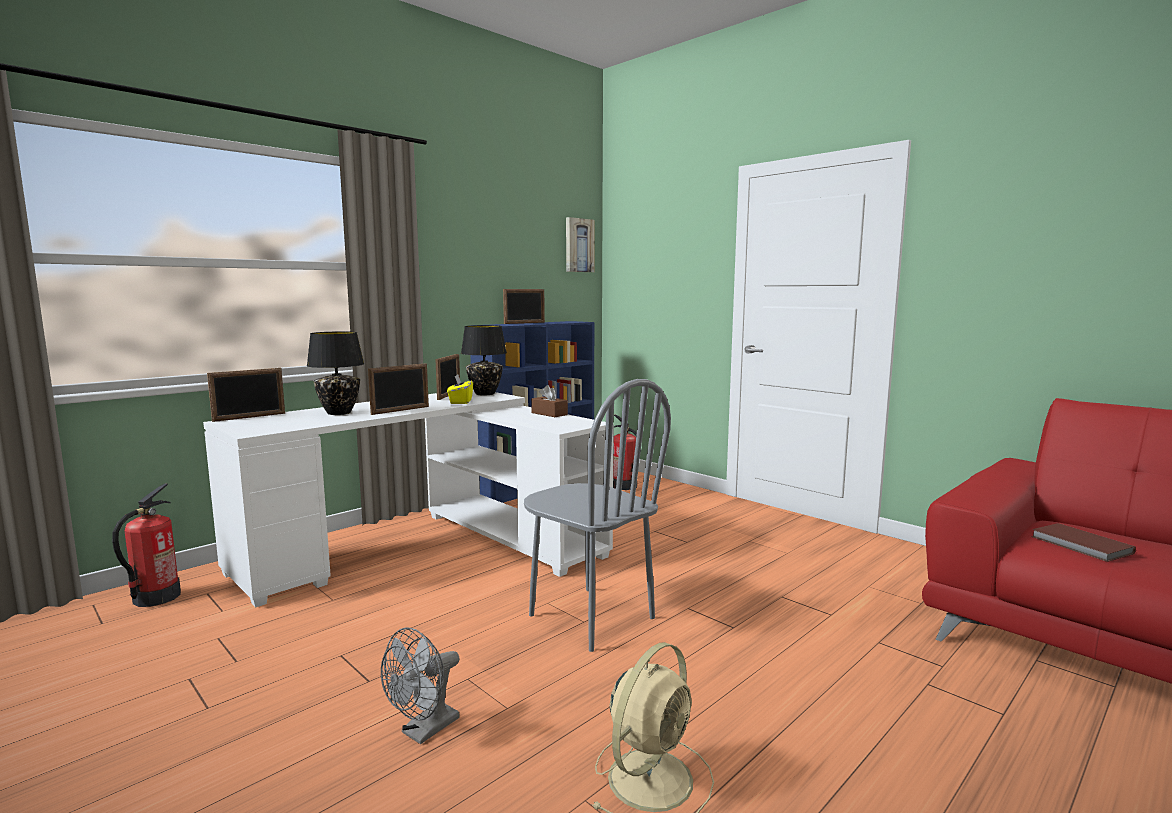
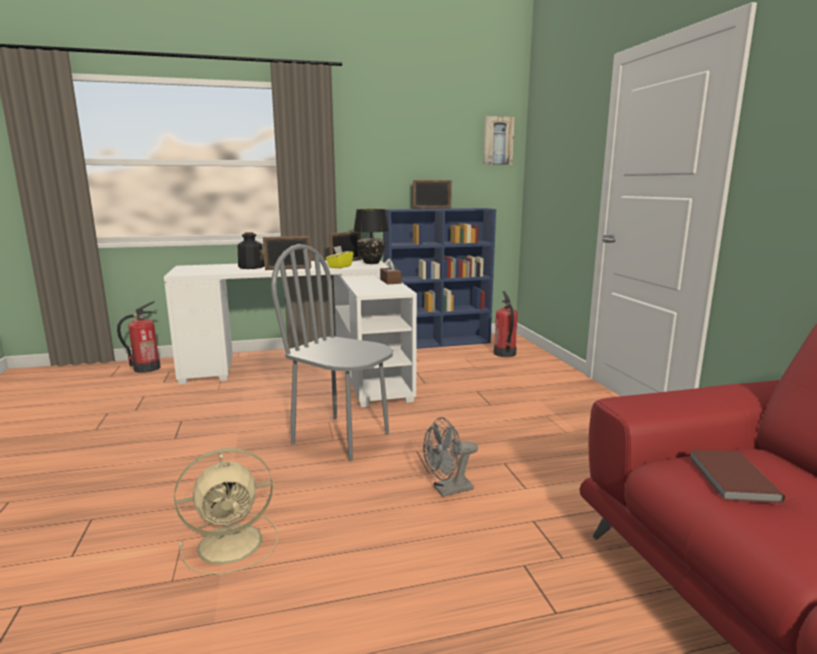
camera: 30 degrees right, 5 degrees up
picture frame [207,368,285,422] -> none
black table lamp [307,331,365,415] -> bottle [238,232,265,269]
grey fan [381,627,460,744] -> grey fan moved to [423,417,478,497]
grey chair [524,379,671,652] -> grey chair turned 135 degrees clockwise [271,244,393,461]

